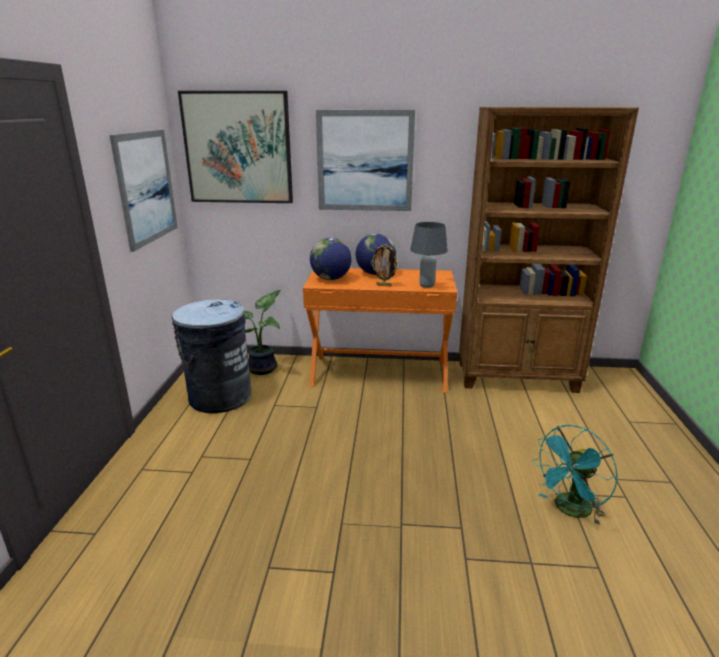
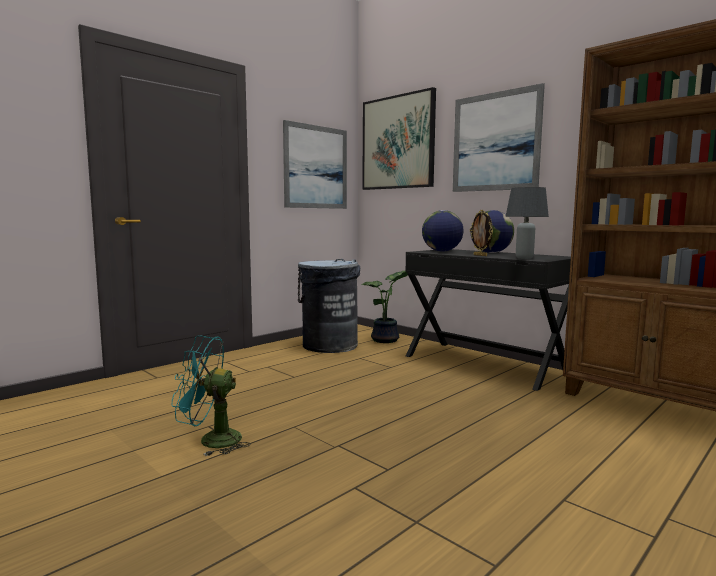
camera: 40 degrees right, 15 degrees down
orange desk [303,268,457,393] -> black desk [405,249,571,391]
turquoise fan [532,425,618,526] -> turquoise fan moved to [171,335,250,456]

